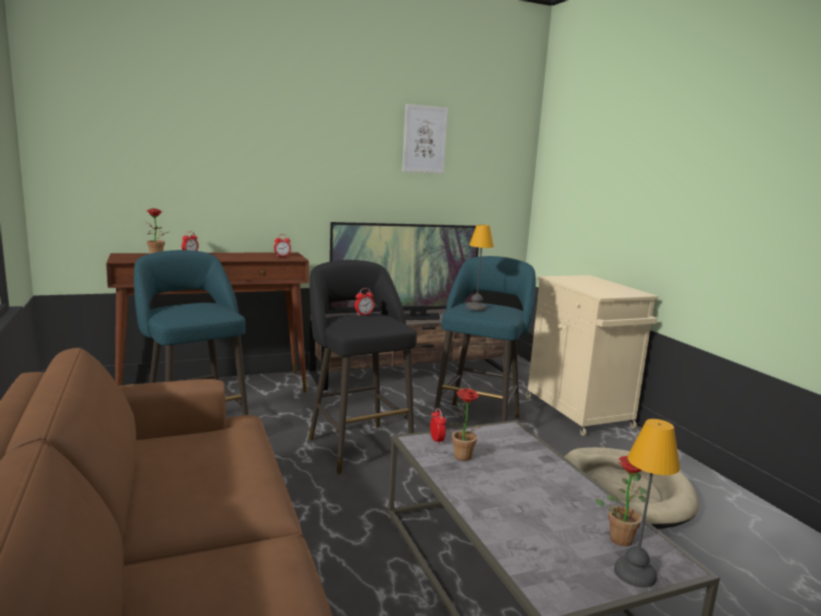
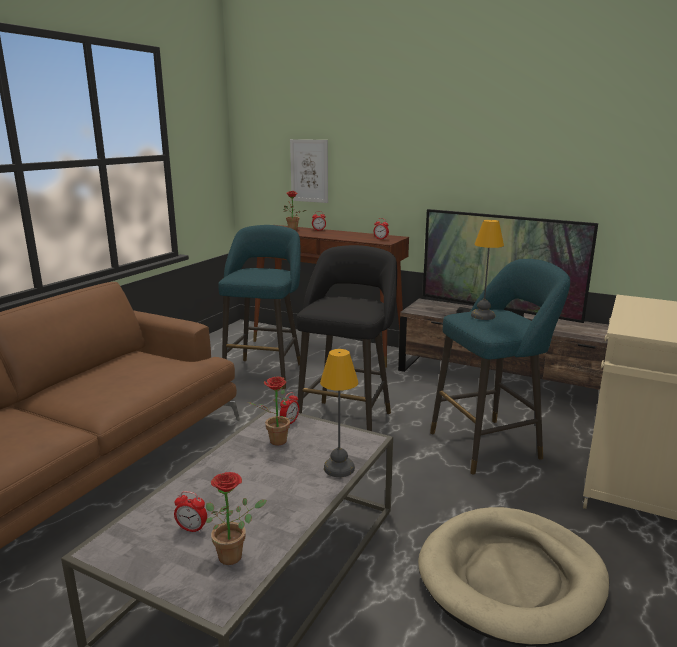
camera: 50 degrees right, 5 degrees up
alarm clock [355,288,374,316] -> alarm clock moved to [174,491,207,533]
picture [402,104,448,173] -> picture moved to [290,139,328,203]
table lamp [614,419,680,588] -> table lamp moved to [320,349,358,477]

